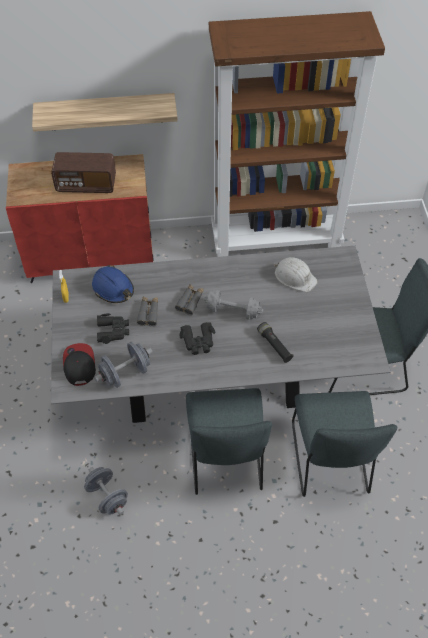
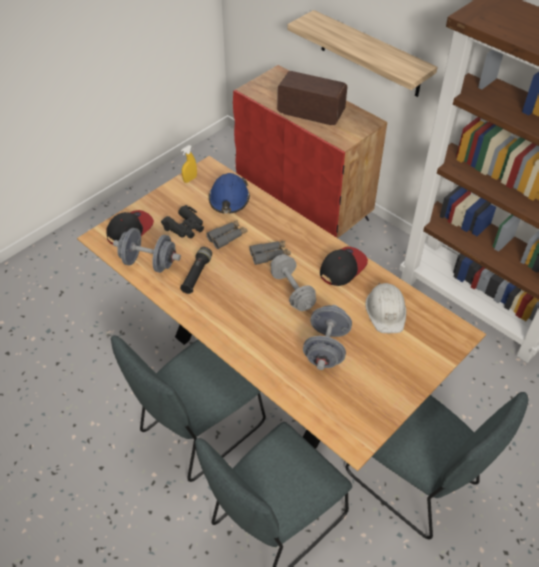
camera: 50 degrees right, 5 degrees down
radio [51,152,116,193] -> radio turned 150 degrees clockwise [277,71,347,125]
grey dining table [51,246,391,423] -> brown dining table [77,156,486,471]
grey dumbbell [84,467,128,515] -> grey dumbbell moved to [303,305,352,370]
black binoculars [180,322,215,355] -> none
black flashlight [257,322,294,363] -> black flashlight moved to [180,247,212,294]
none -> cap [320,247,368,286]

